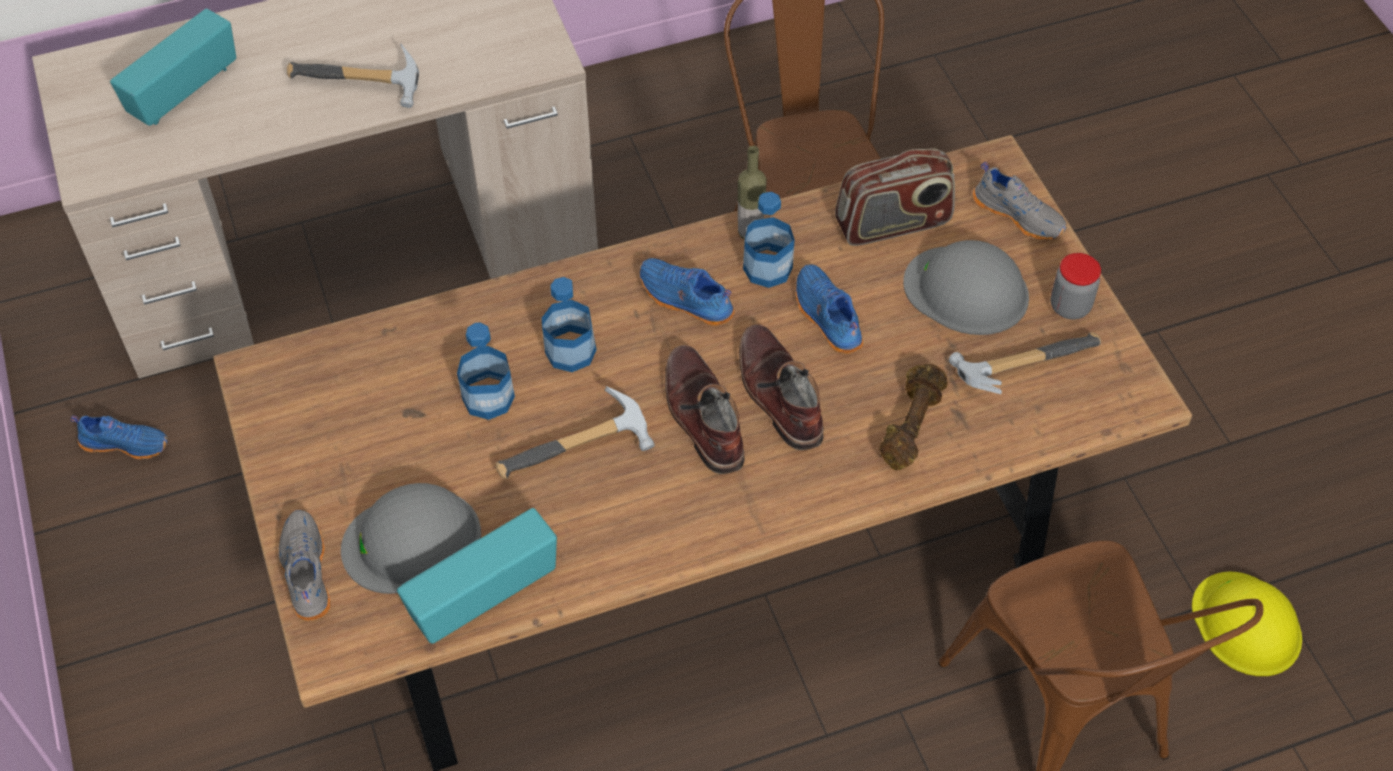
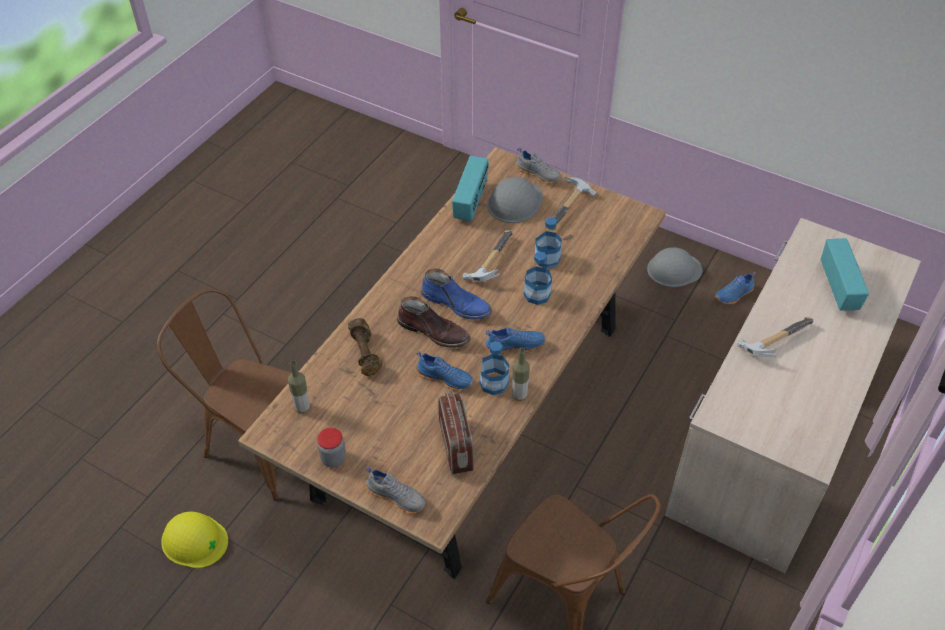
camera: 140 degrees right, 5 degrees down
brown boot [665,345,744,474] -> blue boot [421,268,492,320]
radio [835,148,955,246] -> radio turned 135 degrees clockwise [438,391,474,474]
grey hard hat [903,240,1029,335] -> grey hard hat moved to [647,247,702,287]
hammer [949,332,1101,394] -> hammer moved to [551,177,597,230]
grey shoe [973,162,1067,240] -> grey shoe turned 150 degrees counterclockwise [365,467,426,514]
none -> bottle [288,360,310,413]

